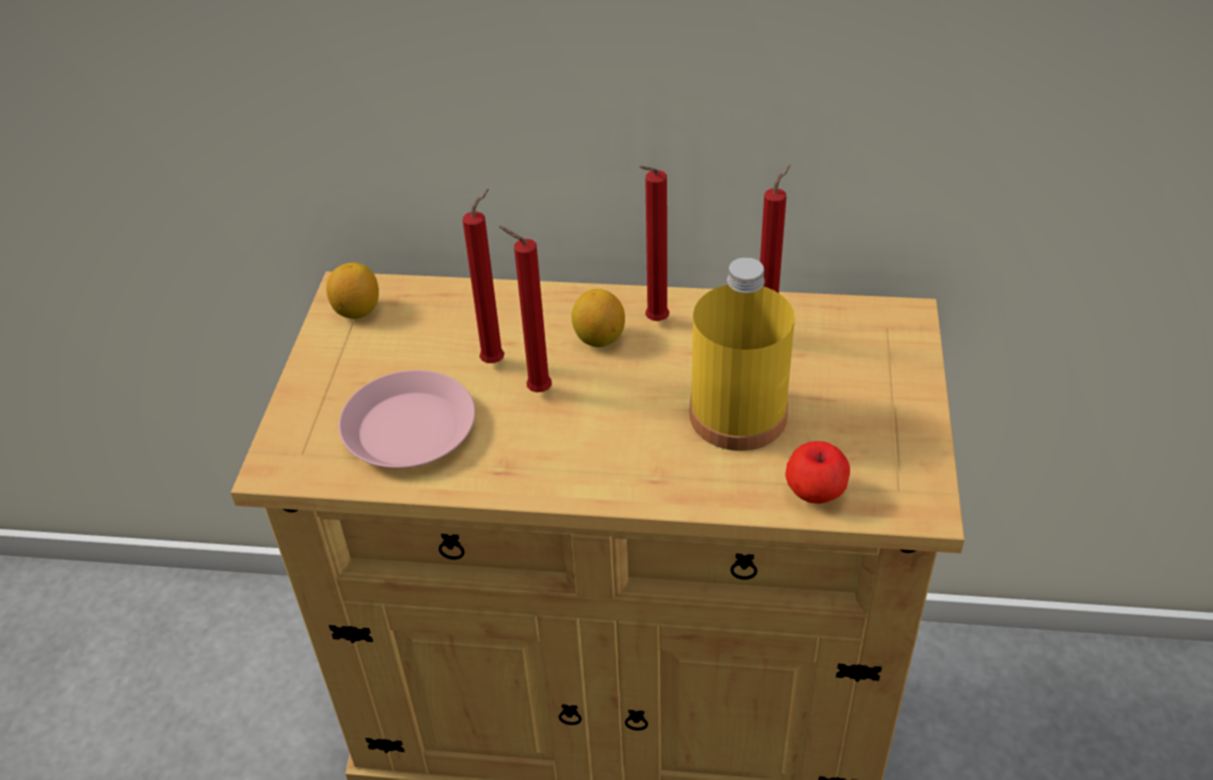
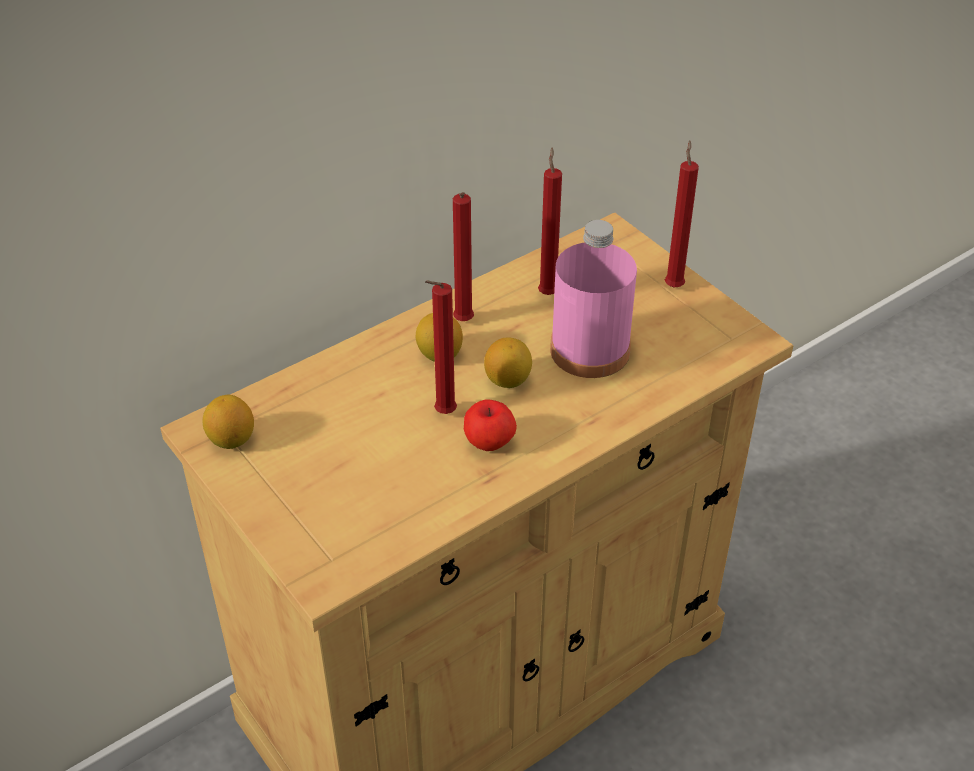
camera: 45 degrees left, 0 degrees up
pink plate [339,370,475,468] -> none
red candle [462,189,504,363] -> red candle moved to [665,140,699,288]
yellow bottle [689,257,795,451] -> pink bottle [550,220,637,378]
apple [785,441,850,504] -> apple moved to [464,400,517,451]
none -> lemon [484,337,532,388]

